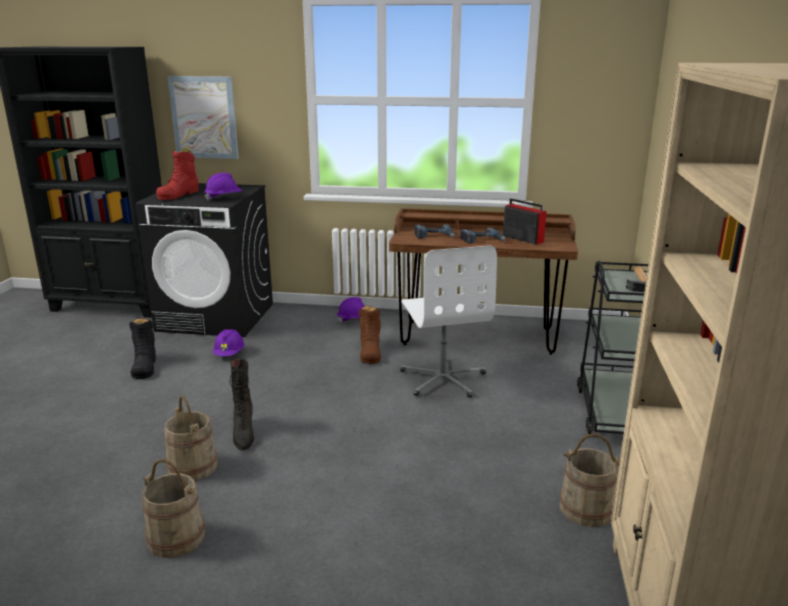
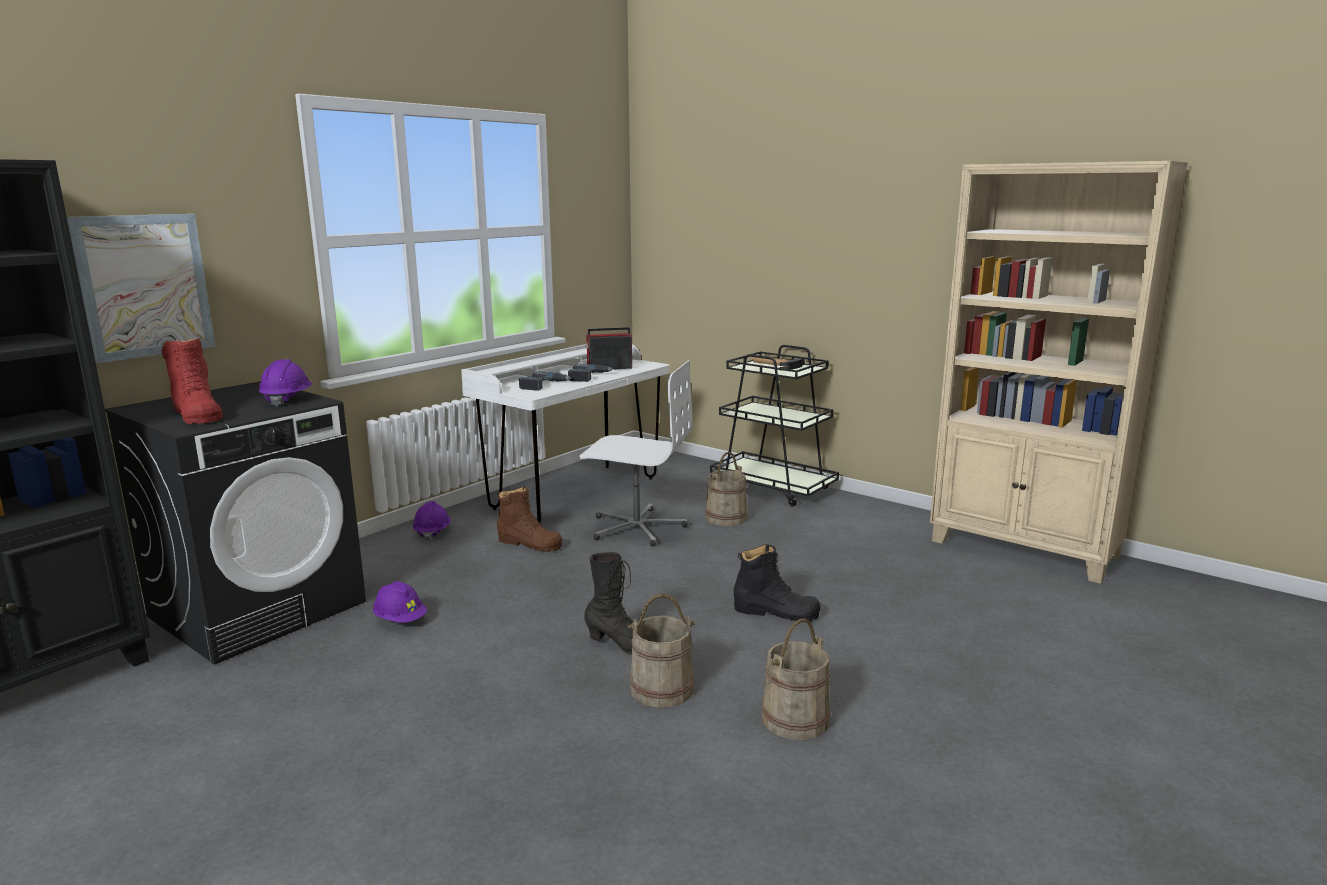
camera: 60 degrees left, 5 degrees down
black boot [129,318,156,379] -> black boot moved to [734,544,820,622]
brown desk [389,208,578,355] -> white desk [461,344,670,523]
beige bucket [560,434,620,527] -> beige bucket moved to [705,452,748,526]

